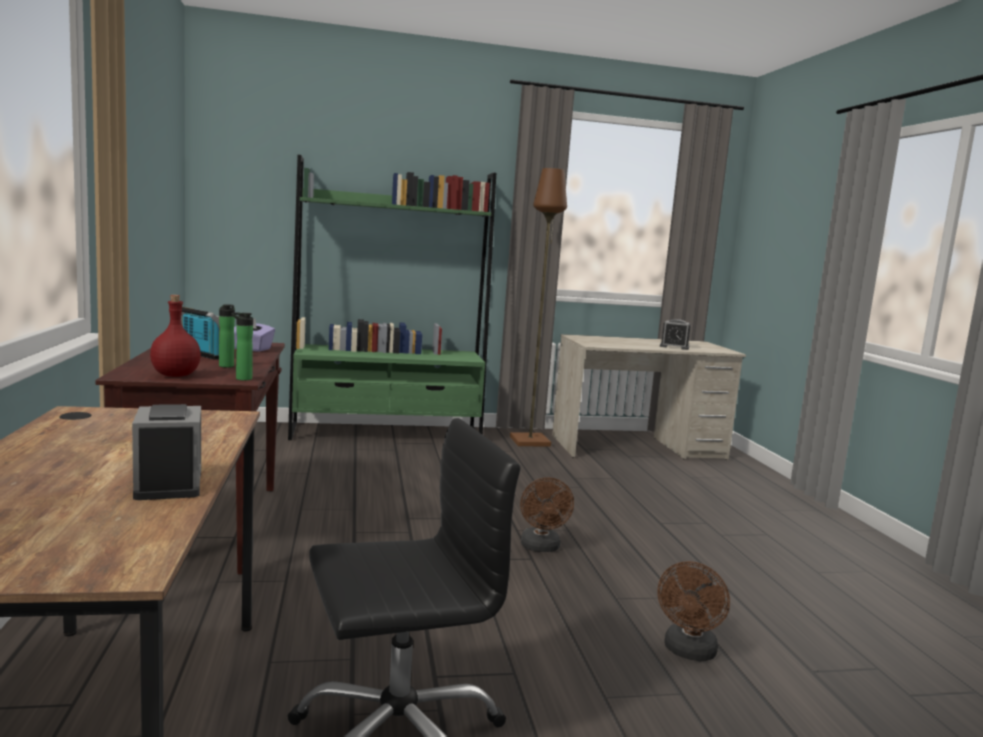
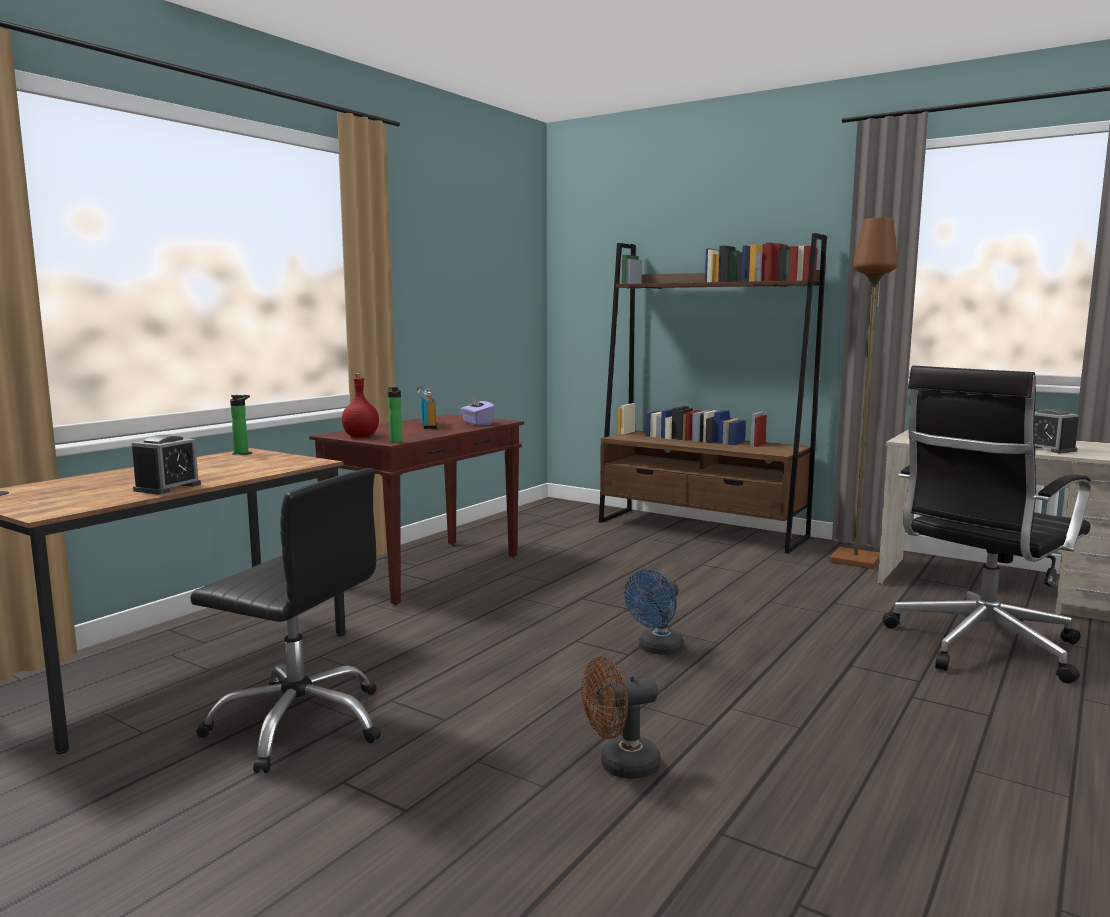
camera: 45 degrees right, 0 degrees up
bottle [219,304,235,368] -> bottle moved to [230,395,250,454]
green bookcase [288,155,496,440] -> brown bookcase [599,233,827,554]
brown fan [520,477,574,552] -> blue fan [625,569,684,655]
none -> black office chair [882,366,1091,683]

